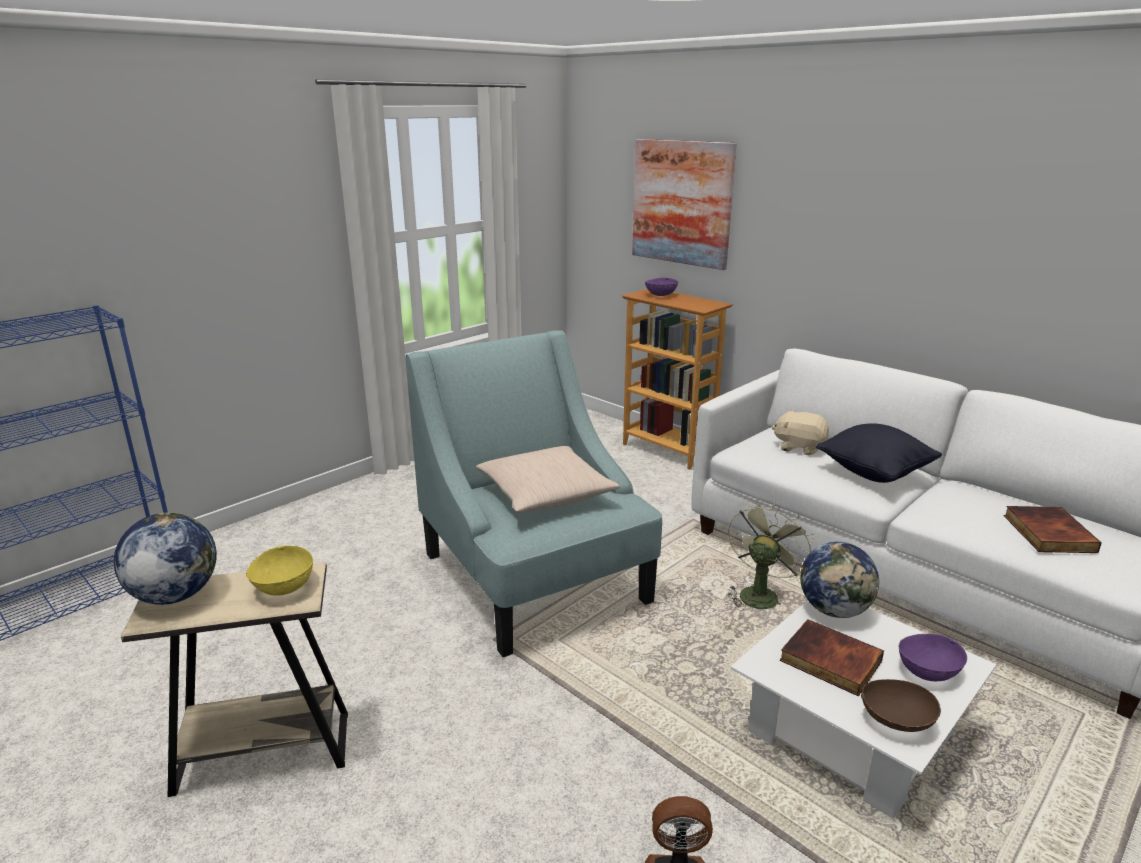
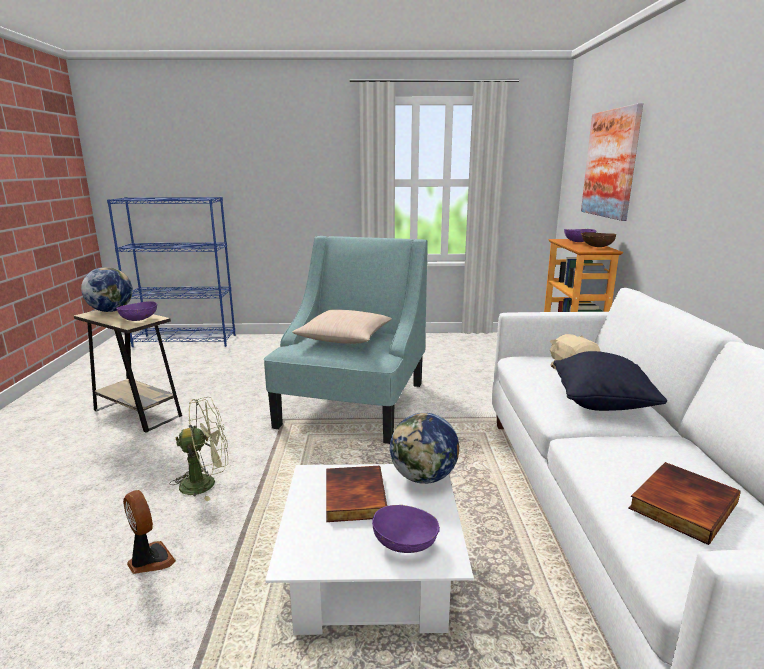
camera: 45 degrees right, 5 degrees down
yellow bowl [246,545,313,596] -> purple bowl [116,301,157,321]
green fan [727,501,814,611] -> green fan moved to [169,397,228,501]
brown bowl [861,679,941,732] -> brown bowl moved to [581,232,616,247]

